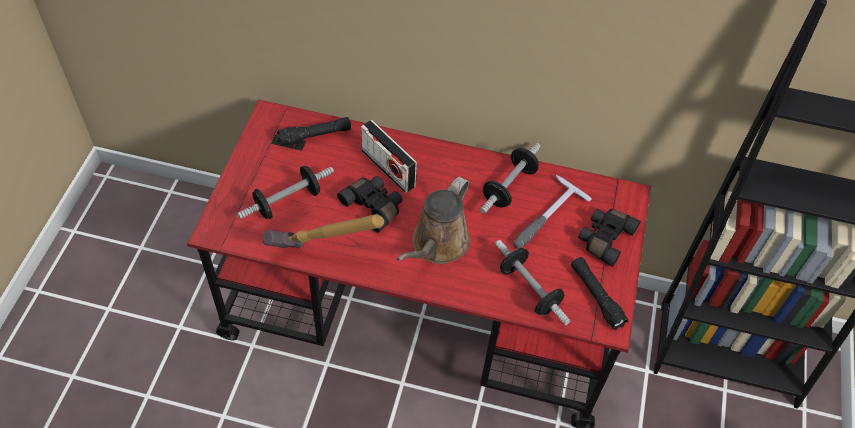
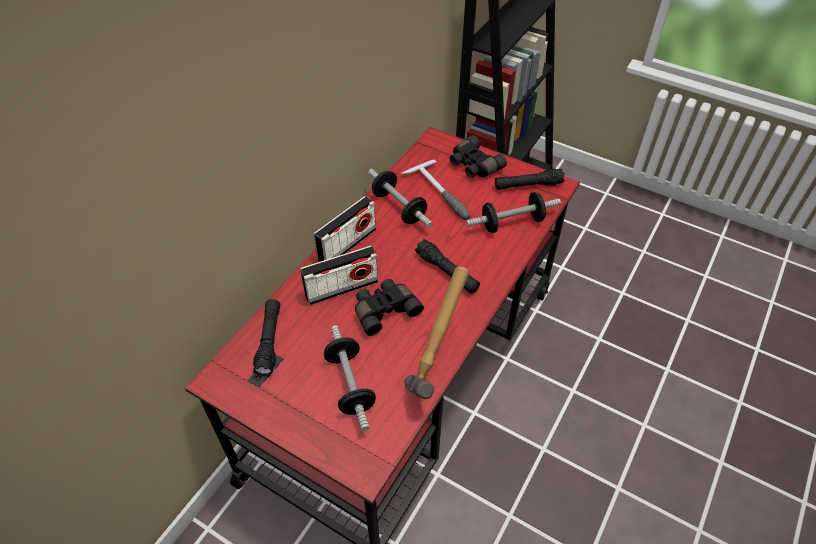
camera: 70 degrees left, 5 degrees down
brown watering can [397,177,470,264] -> black flashlight [415,239,480,294]
none -> radio [314,196,376,262]

